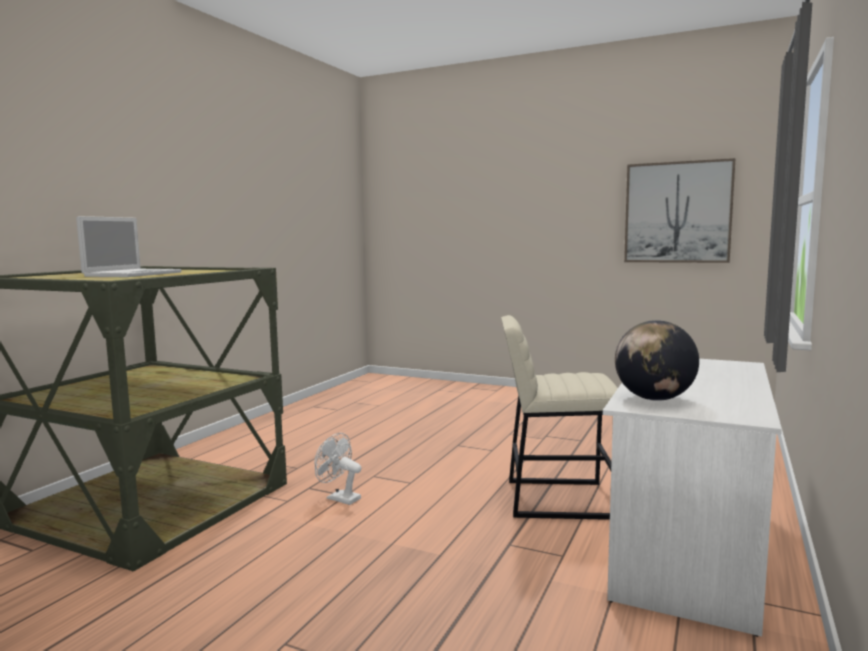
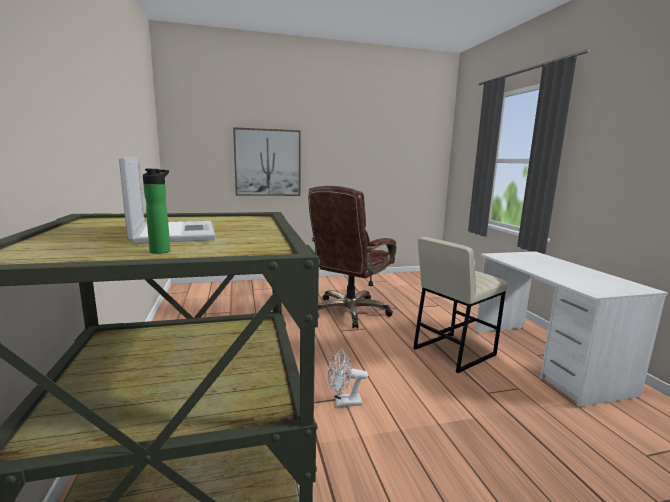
camera: 40 degrees left, 5 degrees up
globe [615,320,699,401] -> none
picture [624,158,735,263] -> picture moved to [233,127,301,196]
none -> bottle [143,169,170,254]
none -> brown office chair [308,186,396,328]

